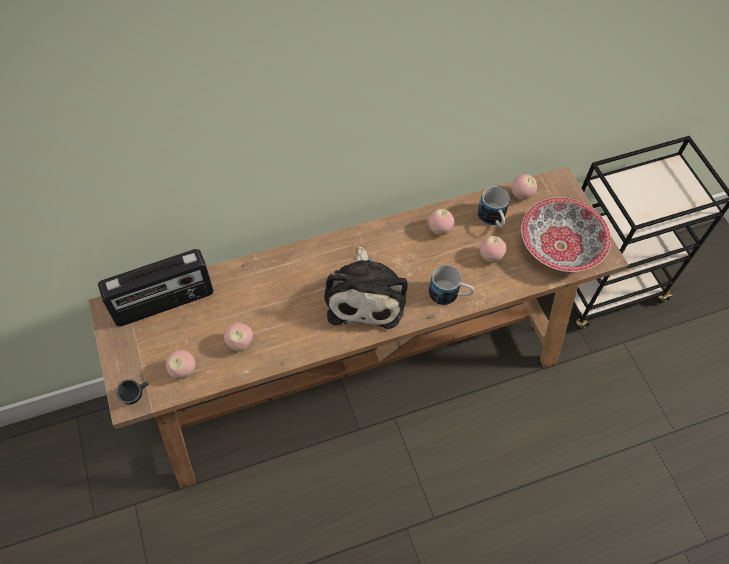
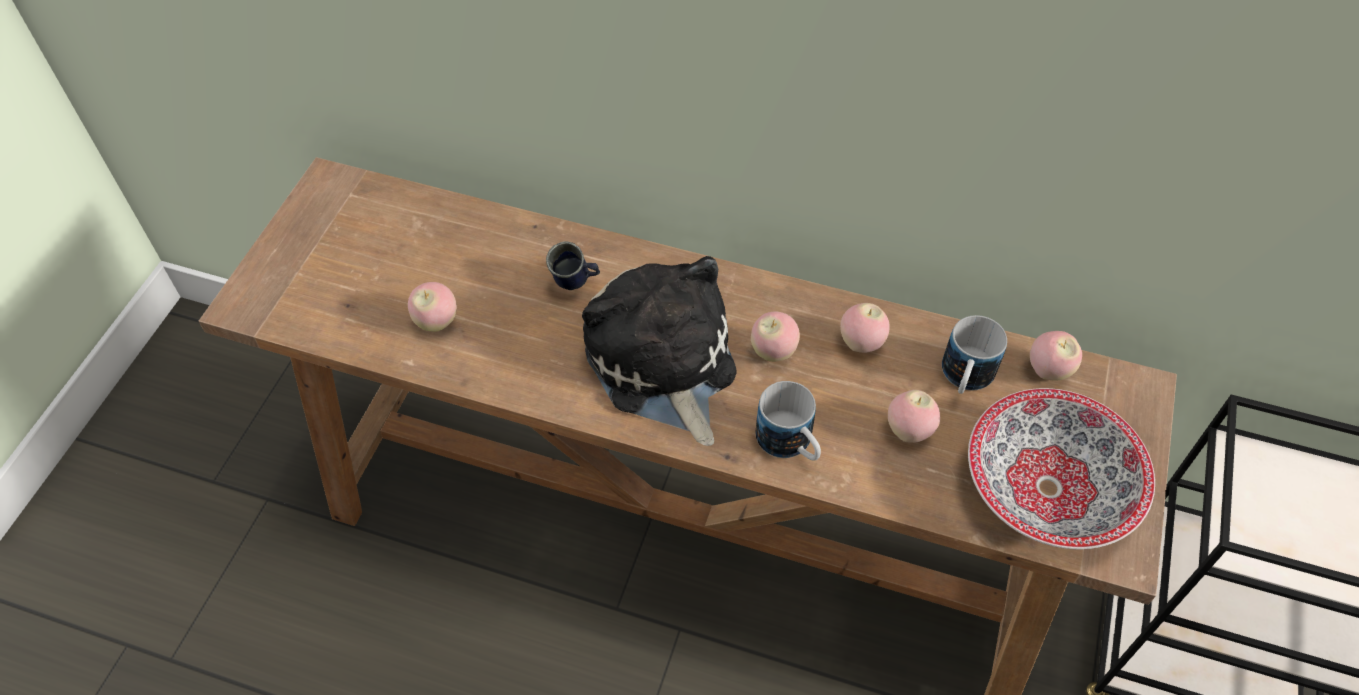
camera: 40 degrees right, 5 degrees down
radio [98,249,213,326] -> none
blue mug [116,379,149,404] -> blue mug moved to [546,242,600,290]
apple [166,350,196,379] -> apple moved to [751,312,800,362]
plush toy [324,247,408,329] -> plush toy turned 120 degrees clockwise [582,256,736,446]

